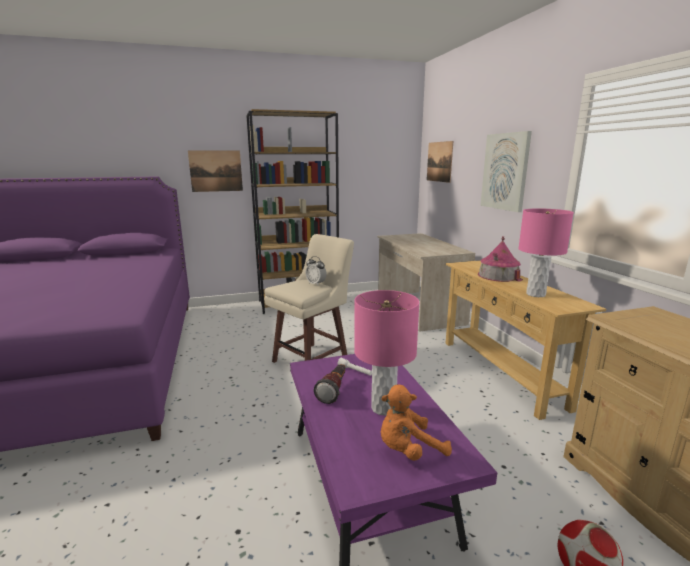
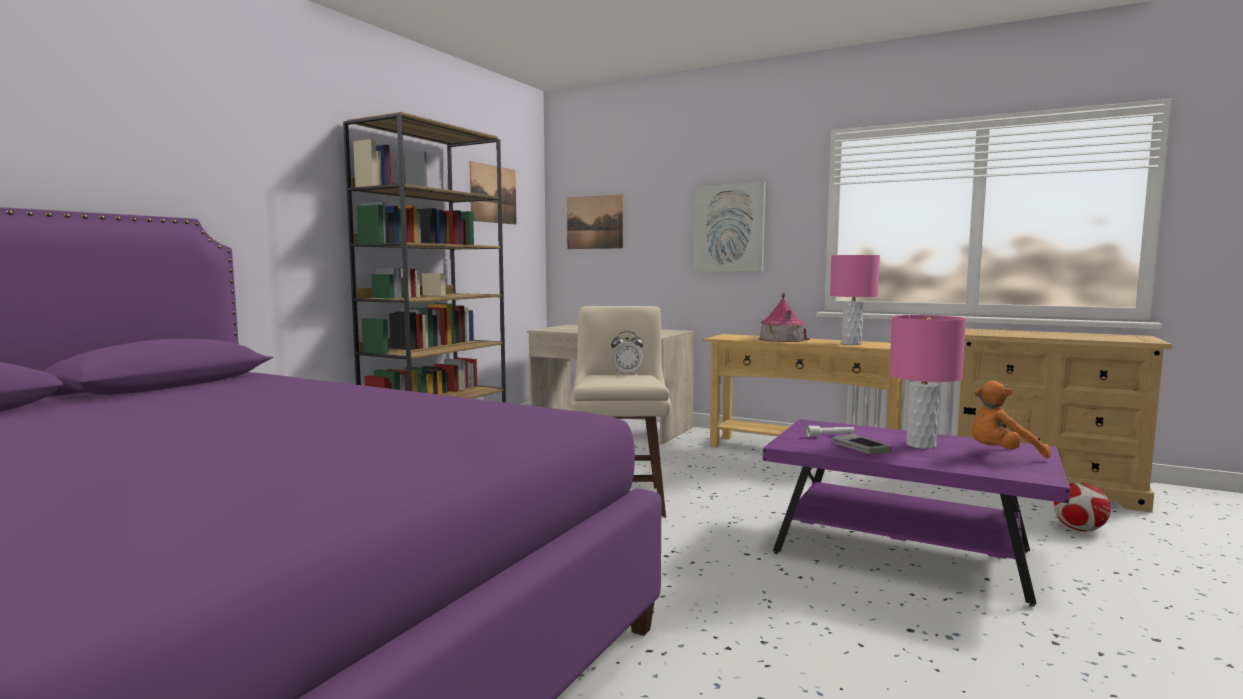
camera: 45 degrees left, 10 degrees down
picture [188,150,243,192] -> picture moved to [470,161,517,225]
flashlight [314,364,345,404] -> book [832,433,892,454]
orange plush toy [381,385,452,461] -> orange plush toy turned 60 degrees clockwise [972,381,1051,458]

